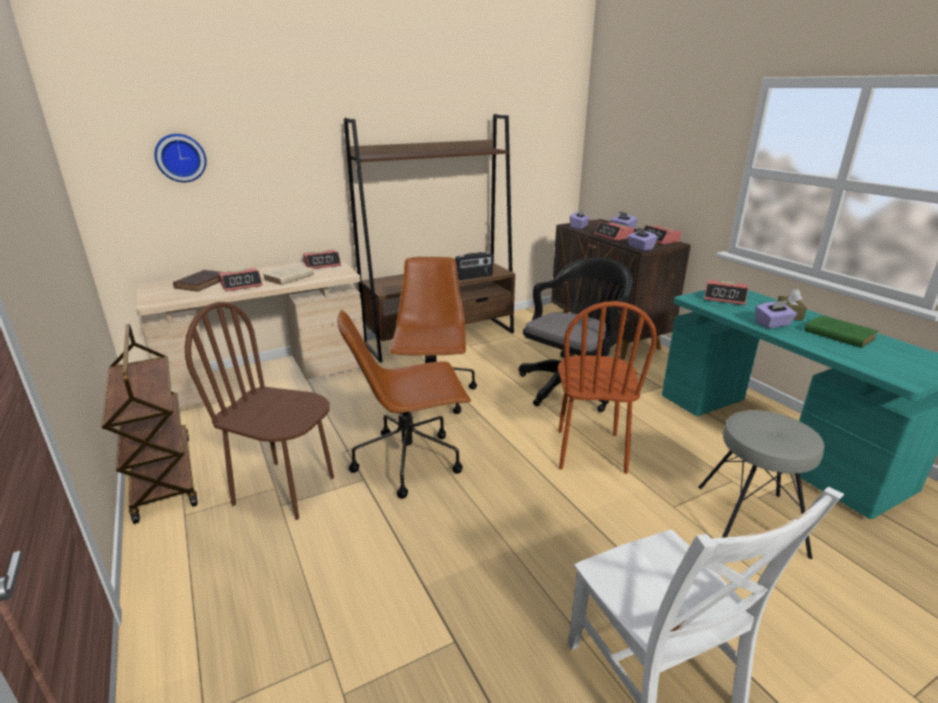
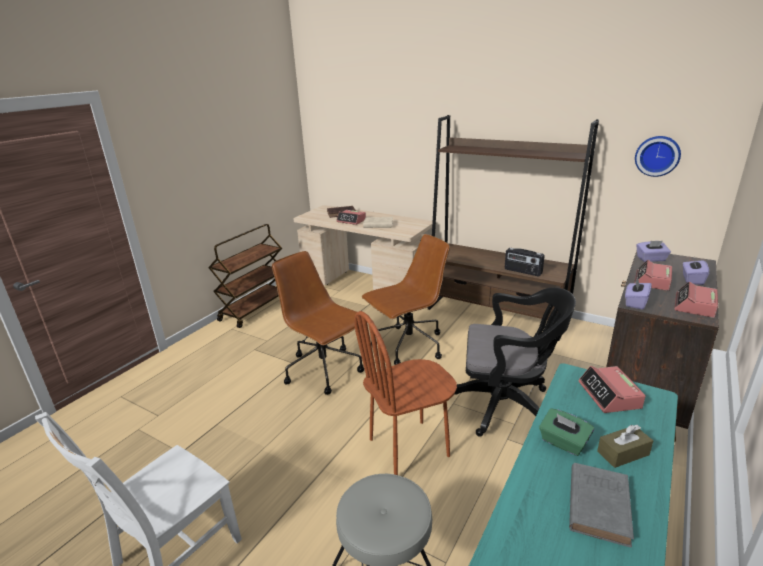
camera: 60 degrees right, 0 degrees up
wall clock [154,134,207,182] -> wall clock moved to [635,136,681,177]
brown chair [185,302,334,520] -> none
alarm clock [303,250,341,269] -> none
purple tissue box [755,300,797,328] -> green tissue box [539,408,594,456]
green book [804,315,878,348] -> grey book [569,463,634,547]

